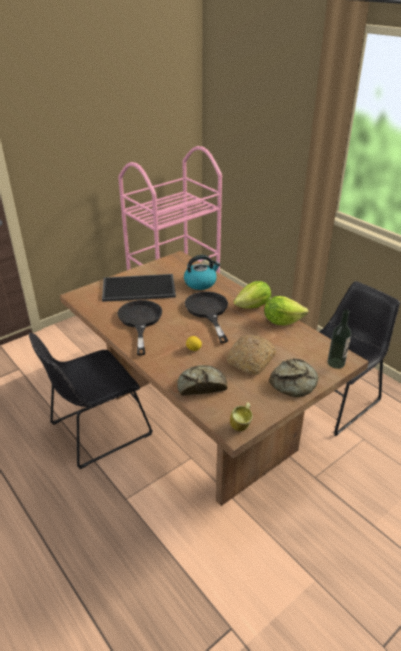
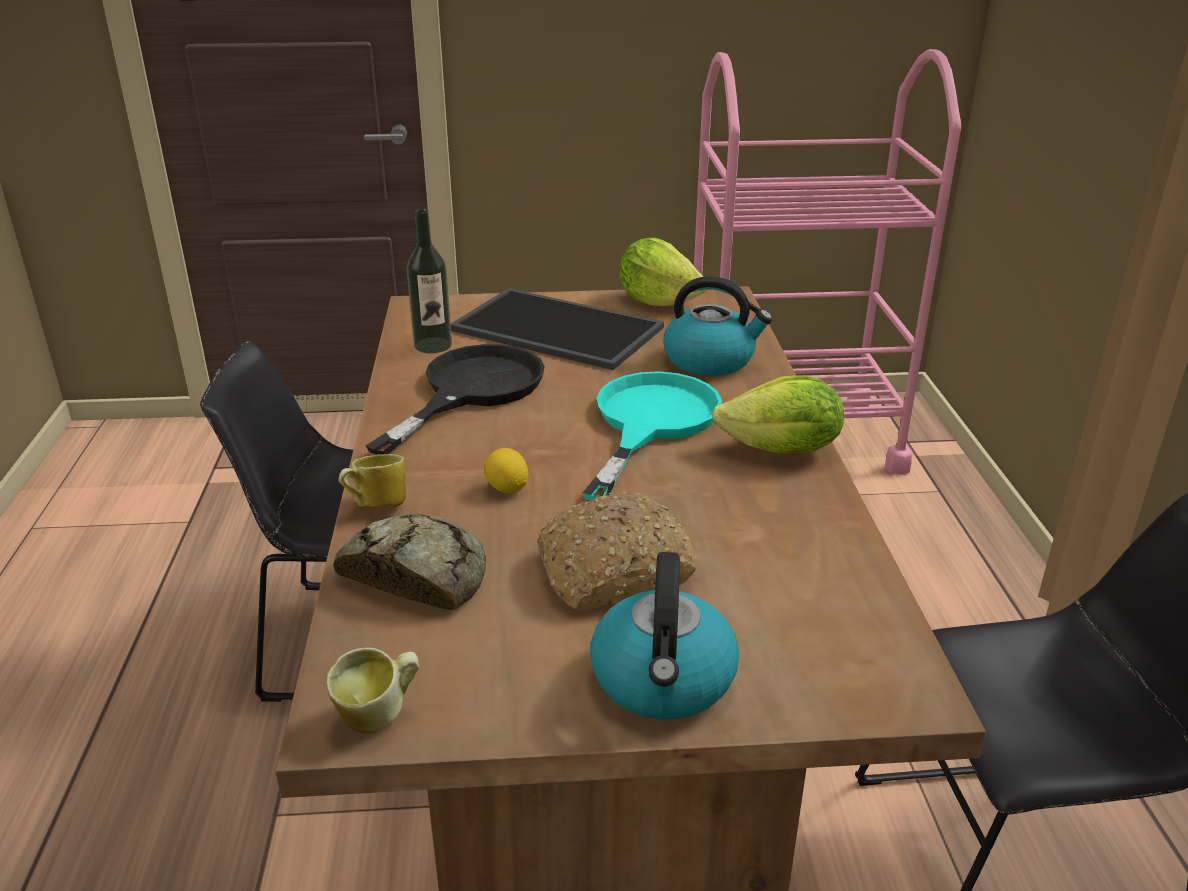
camera: 35 degrees right, 5 degrees down
black frying pan [185,291,228,343] -> turquoise frying pan [583,371,722,501]
lettuce [264,296,308,326] -> lettuce moved to [619,238,707,307]
bread [269,358,318,397] -> kettle [590,552,739,720]
bottle [327,309,351,369] -> bottle moved to [407,209,452,353]
none -> mug [339,454,406,507]

